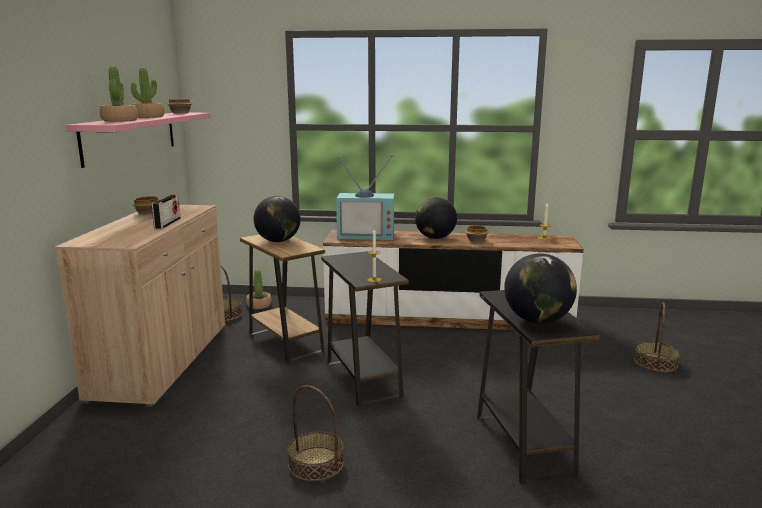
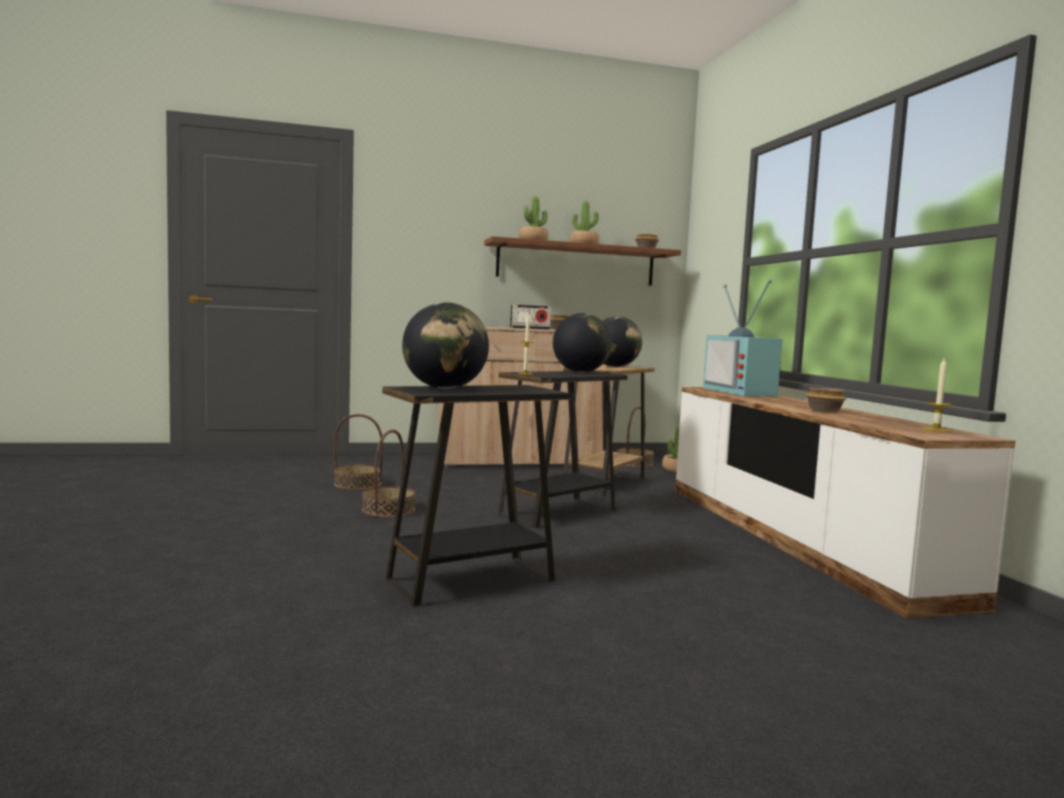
camera: 70 degrees right, 10 degrees down
pink shelf [65,113,211,168] -> brown shelf [484,236,681,286]
globe [415,197,457,239] -> globe moved to [553,313,612,372]
basket [634,302,680,372] -> basket moved to [334,414,383,490]

